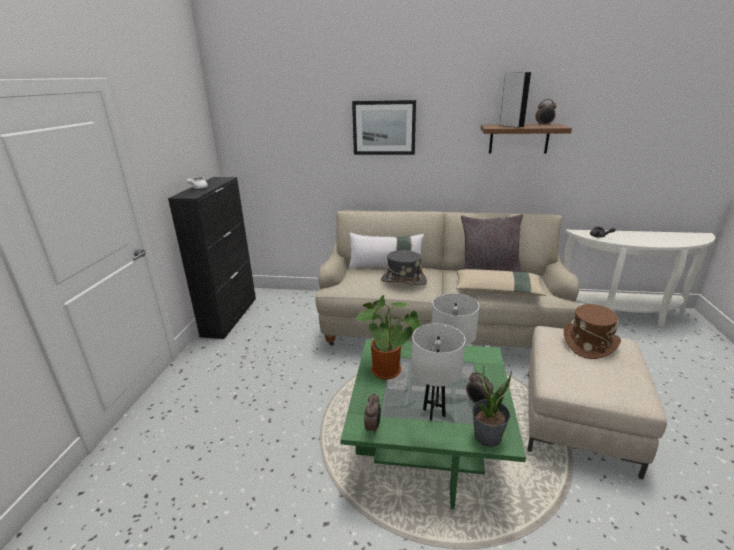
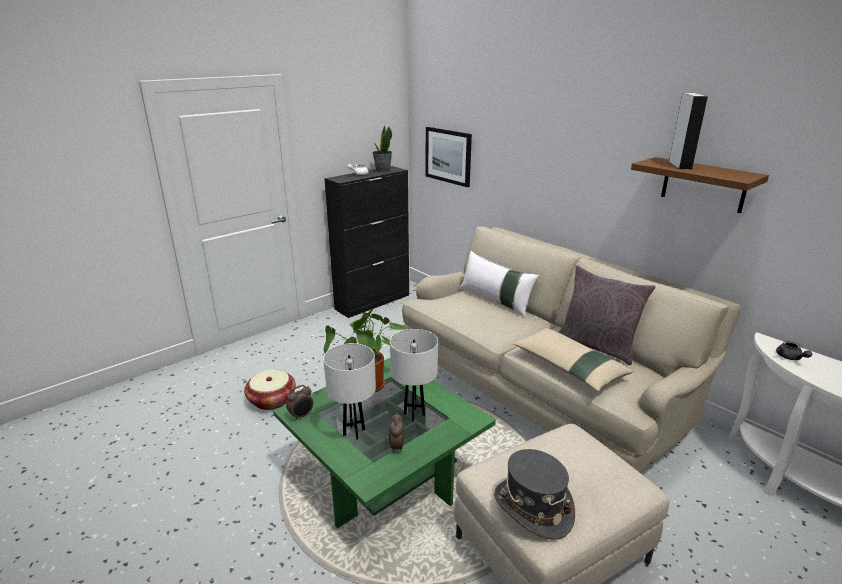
camera: 40 degrees right, 0 degrees up
picture [352,100,416,155] -> picture moved to [426,127,472,187]
grey hat [381,250,427,285] -> grey hat moved to [494,449,575,540]
potted plant [472,366,512,447] -> potted plant moved to [372,126,392,172]
alarm clock [536,99,556,126] -> none
brown hat [564,304,621,359] -> none
none -> basket [244,370,296,410]

